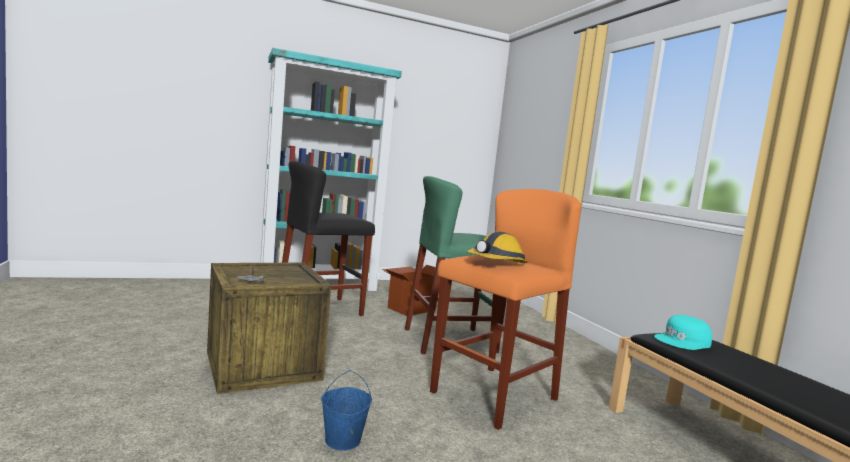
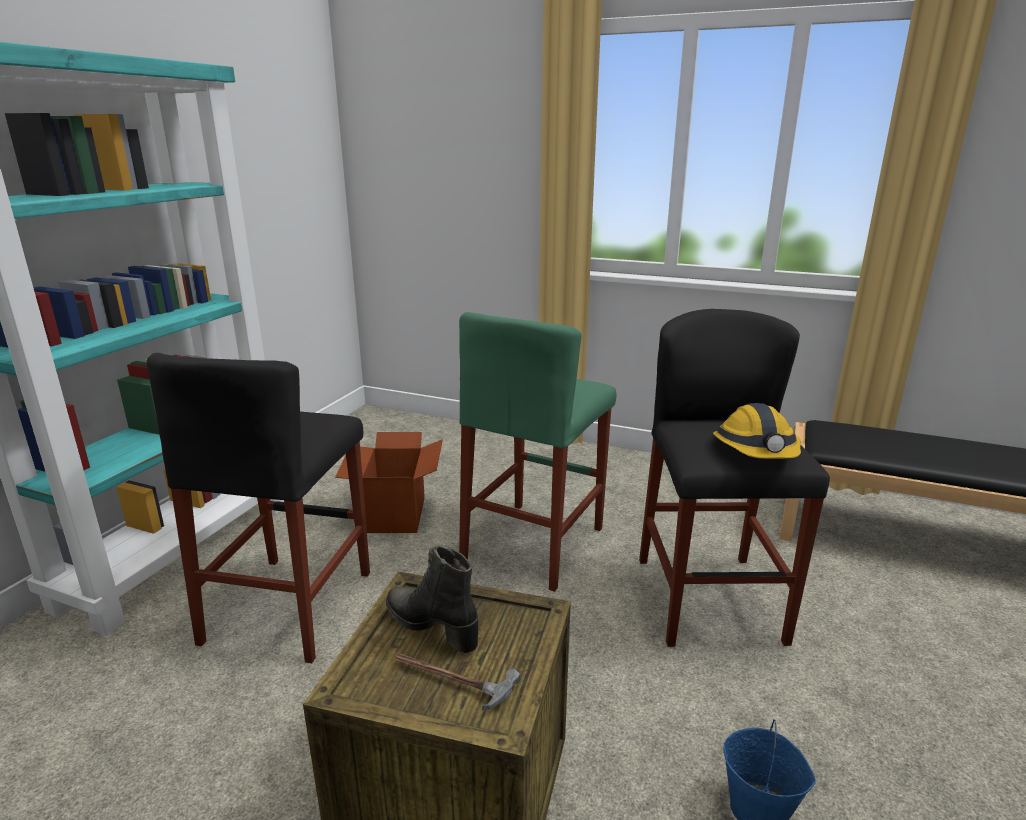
camera: 45 degrees left, 15 degrees up
orange stool [430,189,581,430] -> black stool [639,309,830,647]
turquoise cap [654,315,712,350] -> none
none -> black boot [386,546,478,653]

